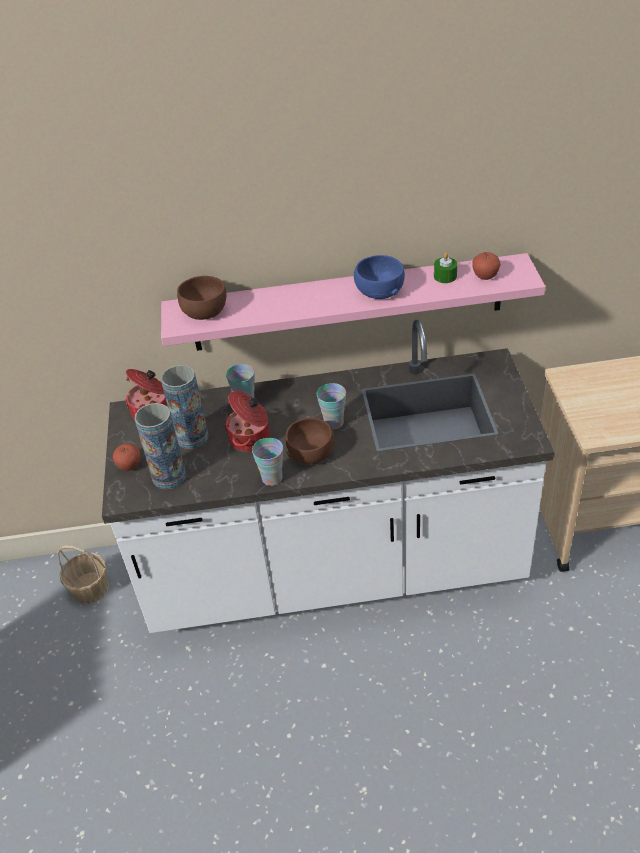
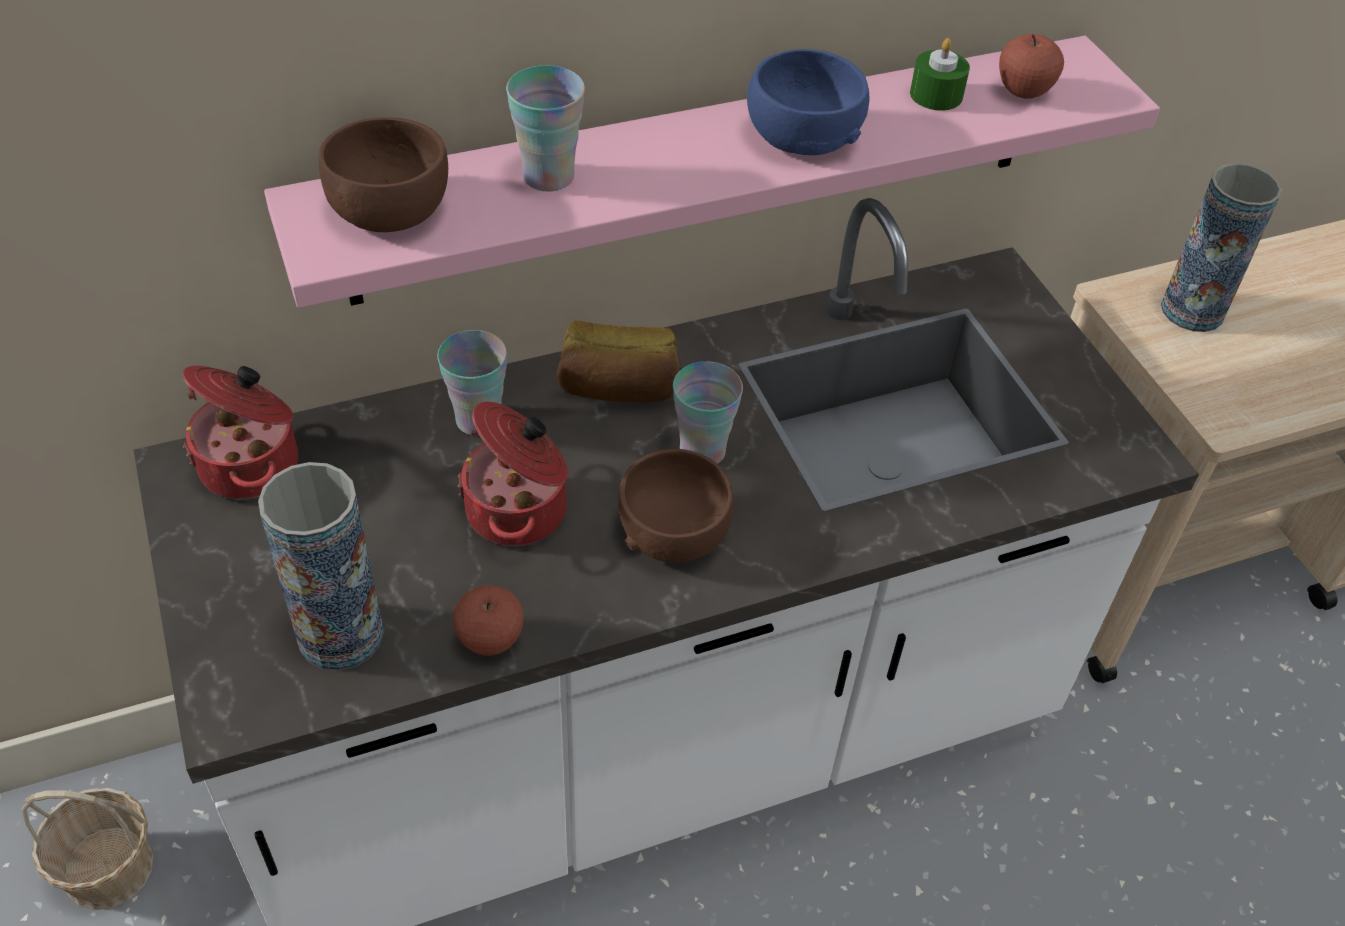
camera: 20 degrees left, 5 degrees up
apple [113,443,141,471] -> apple moved to [453,586,524,656]
vase [161,365,208,449] -> vase moved to [1161,163,1282,332]
cup [252,438,283,486] -> cup moved to [506,65,585,192]
none -> bread [557,320,679,402]

